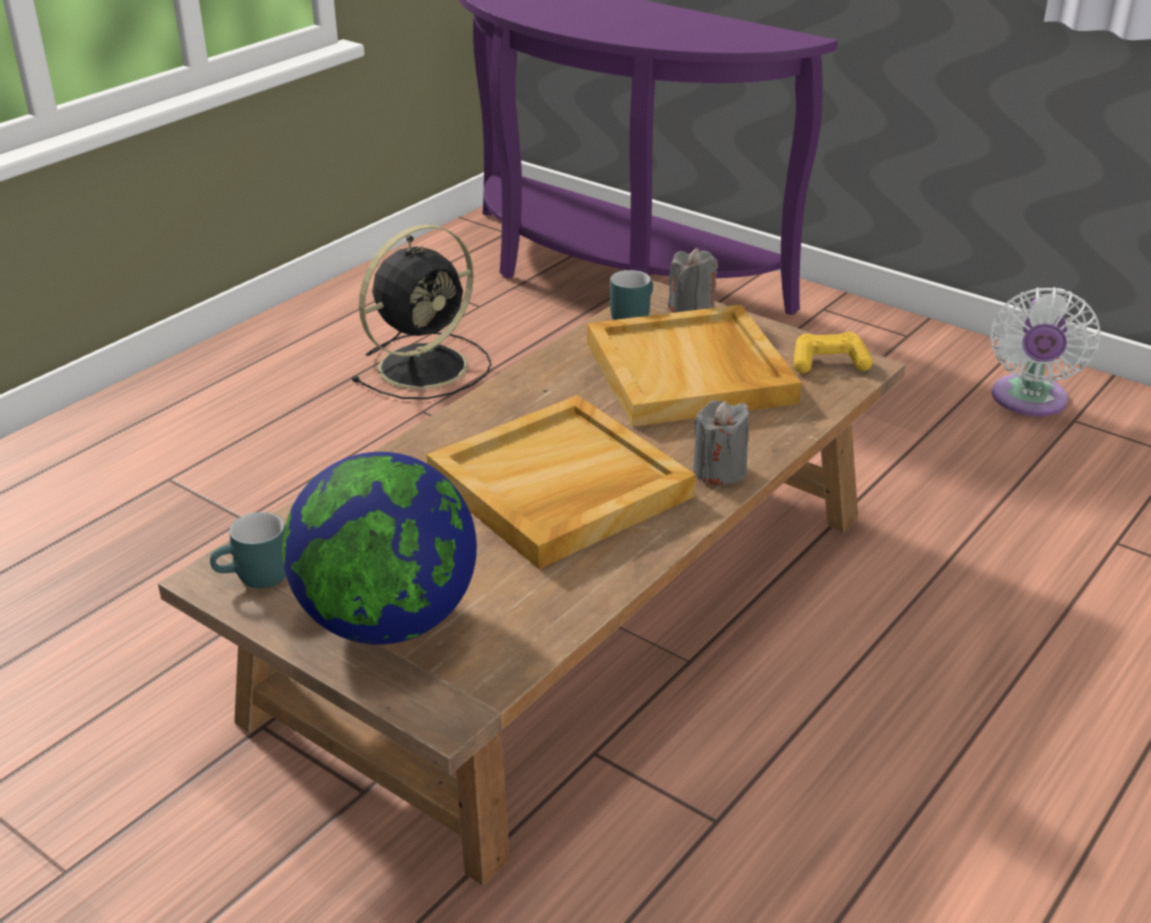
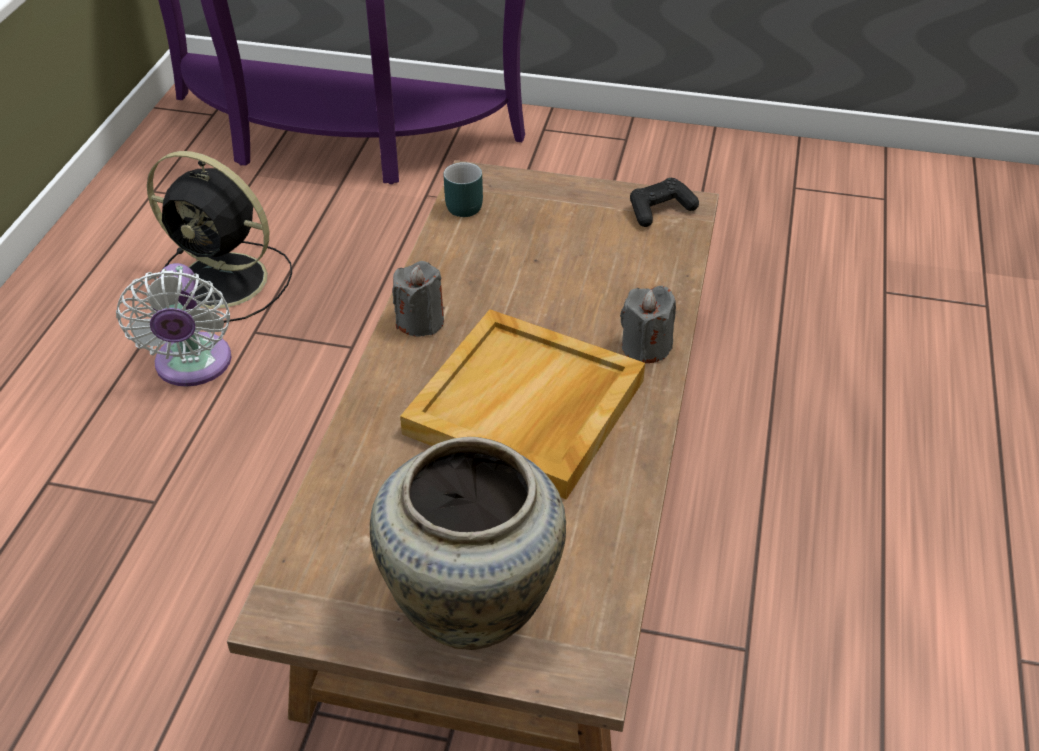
camera: 25 degrees left, 10 degrees up
turquoise mug [210,512,286,588] -> none
globe [282,452,477,644] -> beige vase [370,437,566,650]
black fan [351,224,491,399] -> black fan turned 90 degrees clockwise [147,151,292,323]
beige tray [587,305,801,427] -> none
grey candle [668,248,718,313] -> grey candle moved to [393,261,444,337]
yellow game controller [794,332,873,373] -> black game controller [630,178,699,227]
white fan [990,287,1100,416] -> white fan moved to [116,263,231,387]

